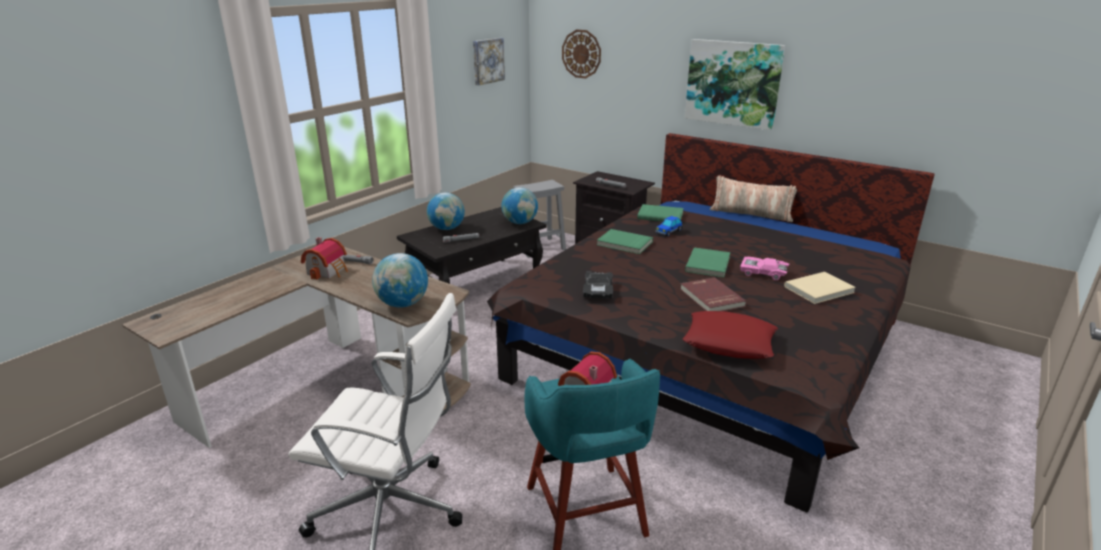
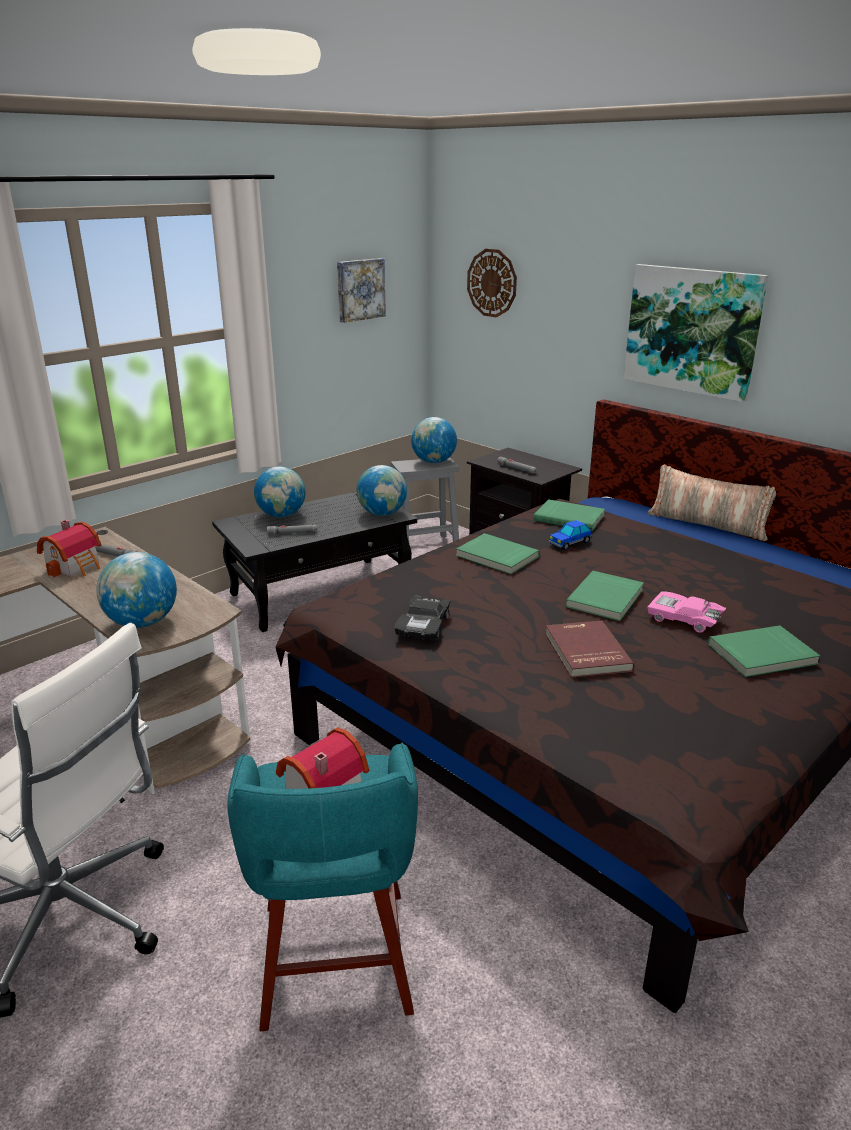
camera: 10 degrees right, 0 degrees up
red pillow [683,311,778,359] -> none
beige book [784,272,856,304] -> green book [708,625,820,677]
none -> globe [411,417,457,463]

